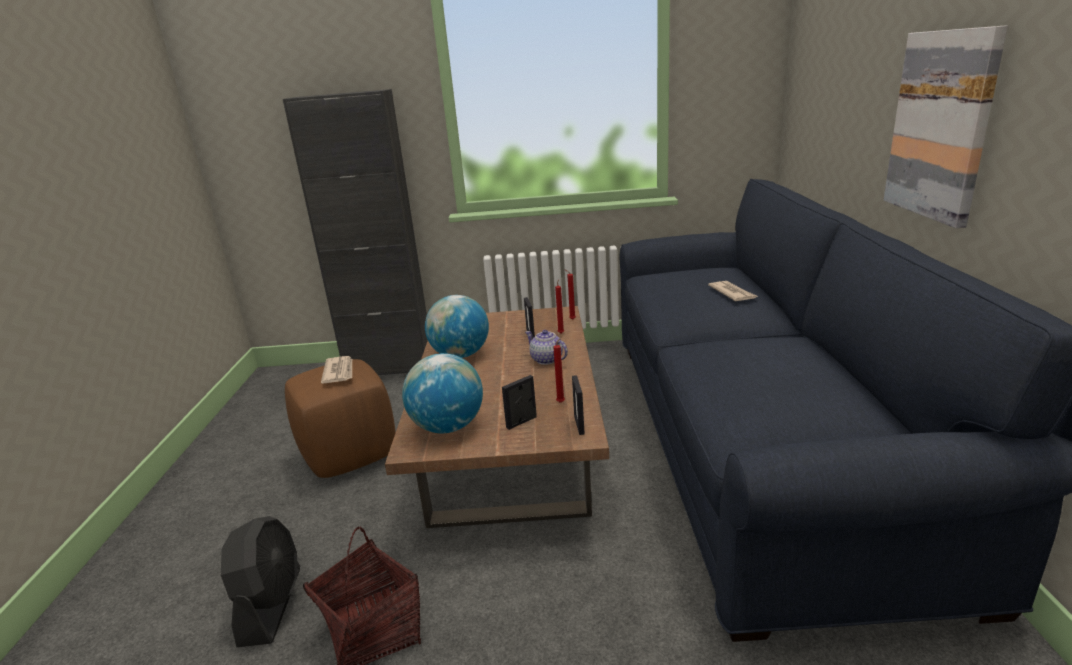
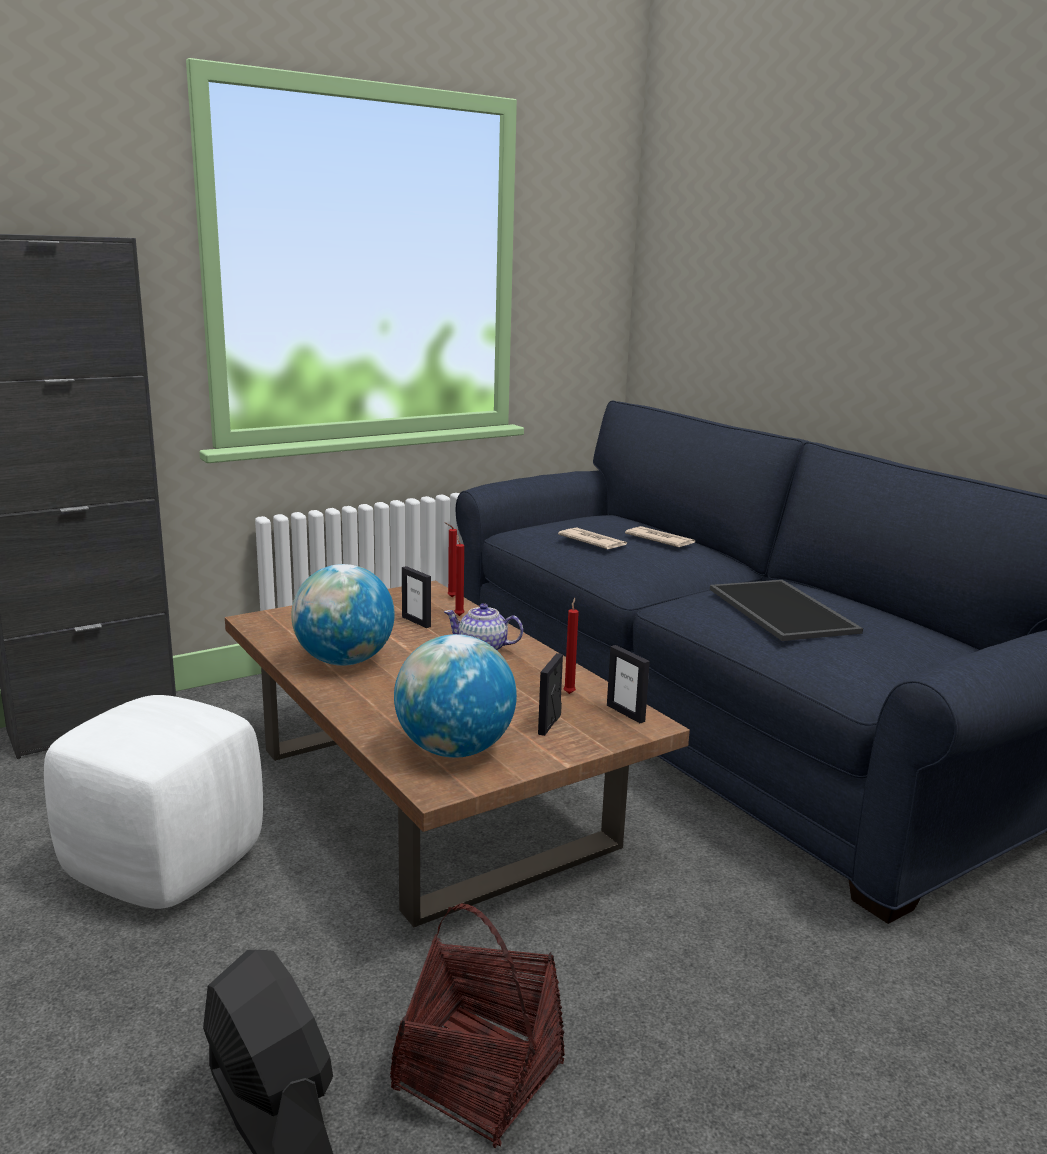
camera: 35 degrees left, 5 degrees down
brown ottoman [285,359,396,478] -> white ottoman [44,695,263,909]
newspaper [321,356,352,384] -> newspaper moved to [558,528,627,549]
picture [884,25,1008,228] -> none
none -> tray [710,580,863,641]

